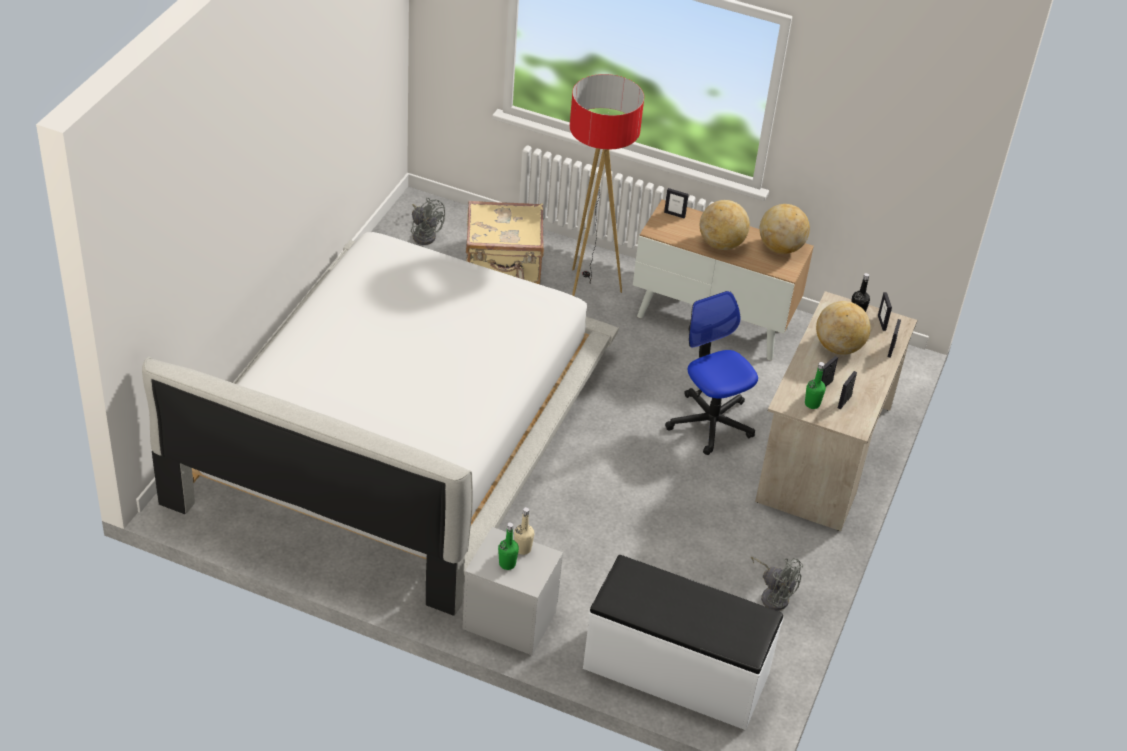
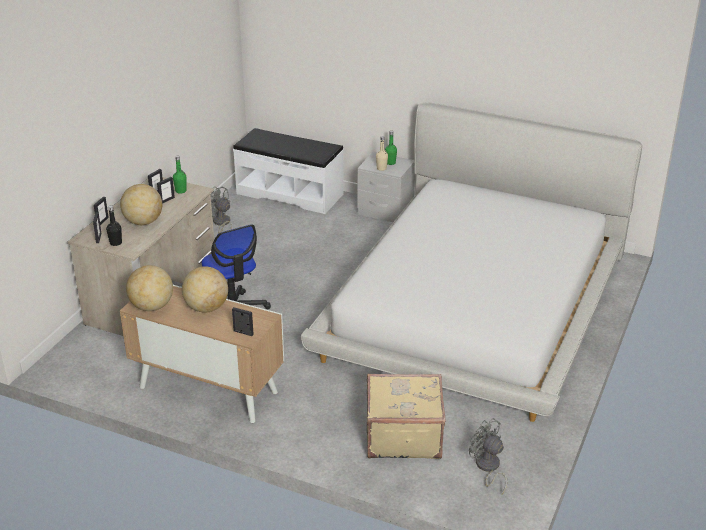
camera: 175 degrees left, 10 degrees down
floor lamp [570,74,644,296] -> none

